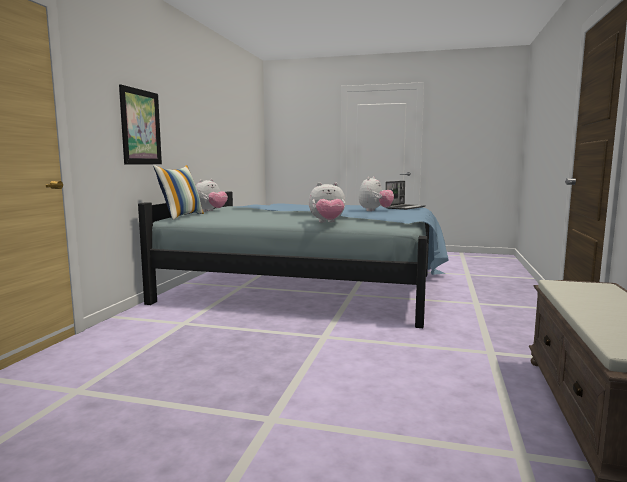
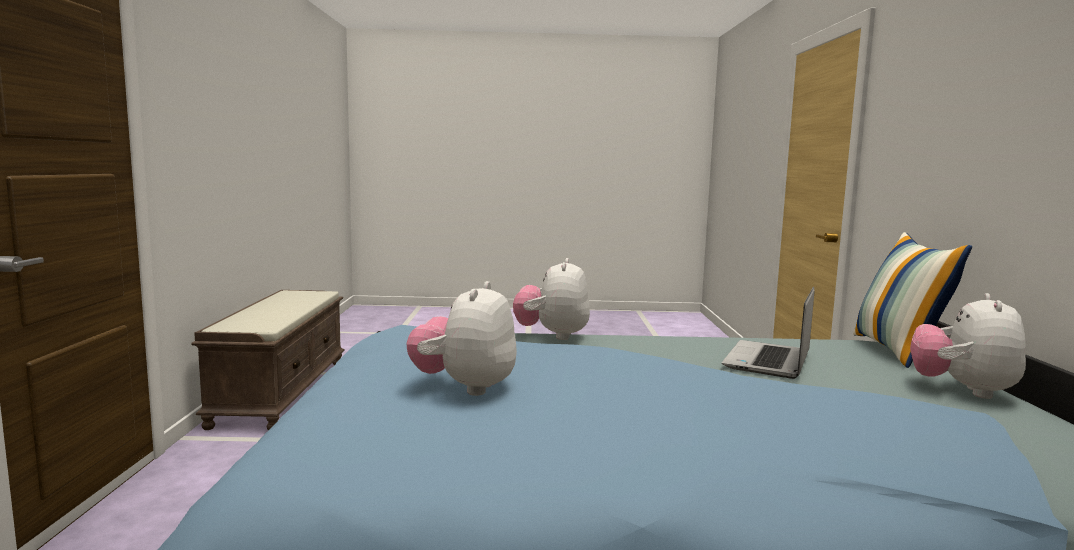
camera: 165 degrees right, 0 degrees up
picture [119,84,162,164] -> none
plush toy [309,182,346,223] -> plush toy turned 60 degrees counterclockwise [513,258,590,340]
laptop [385,181,426,210] -> laptop moved to [722,287,815,379]

